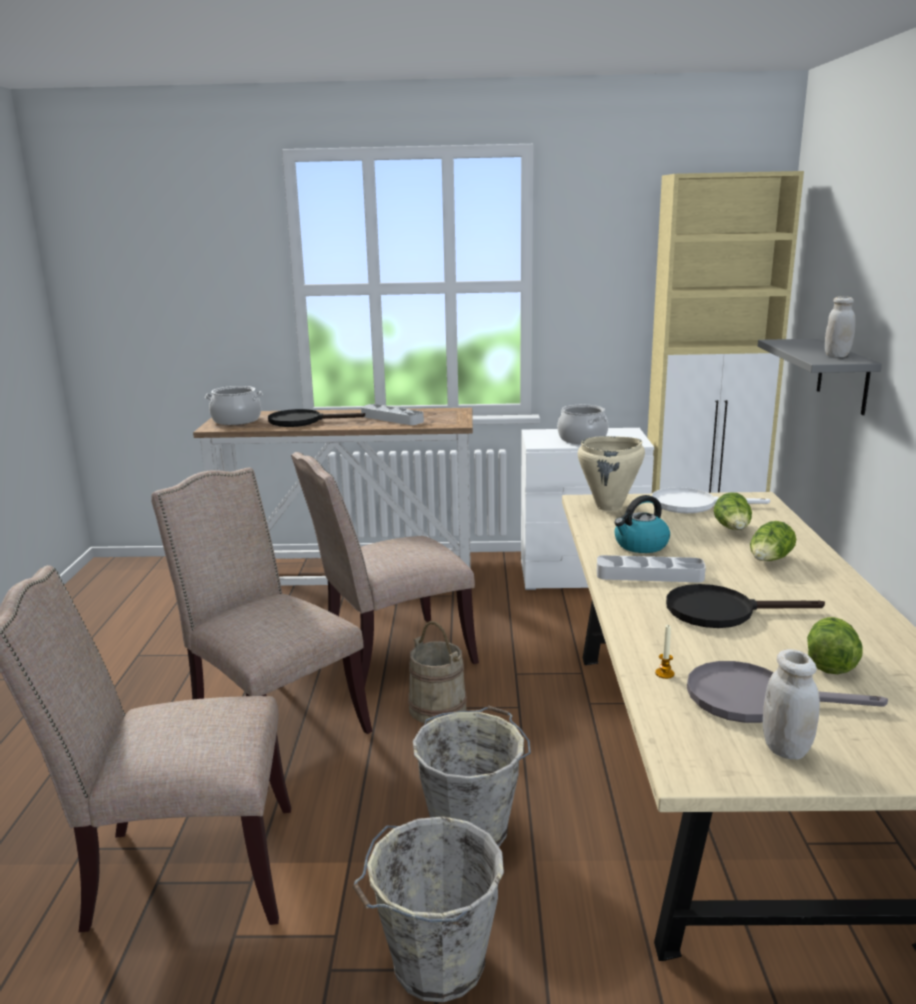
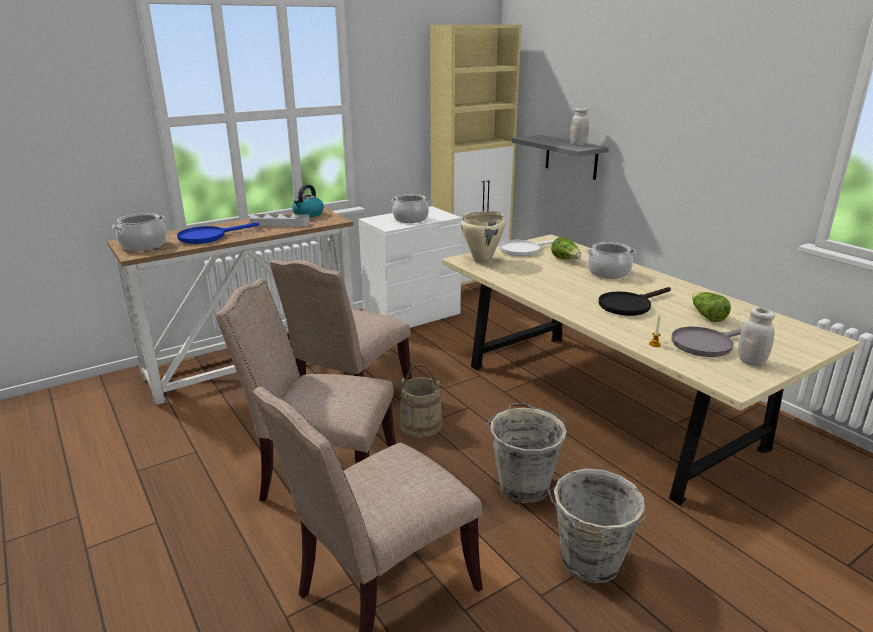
camera: 35 degrees left, 5 degrees up
black frying pan [268,409,365,427] -> blue frying pan [177,222,259,244]
grey tray [597,555,706,582] -> none
kettle [614,495,670,553] -> kettle moved to [292,184,324,217]
lettuce [750,521,796,561] -> cooking pot [586,242,636,279]

